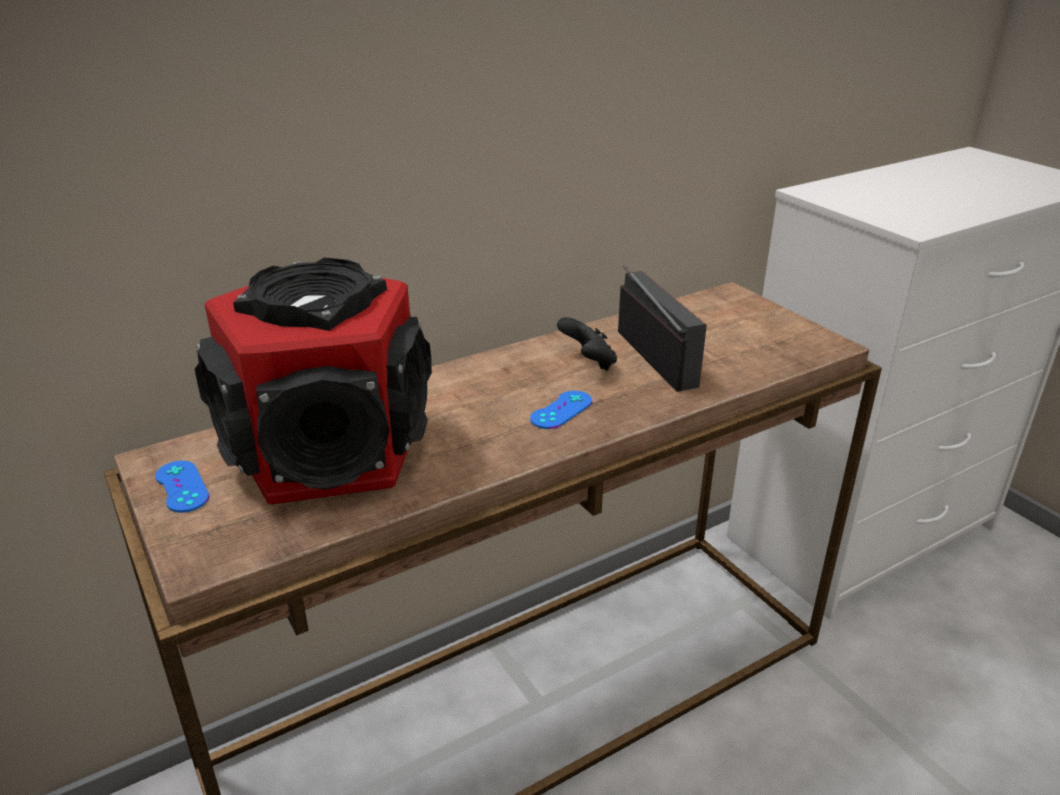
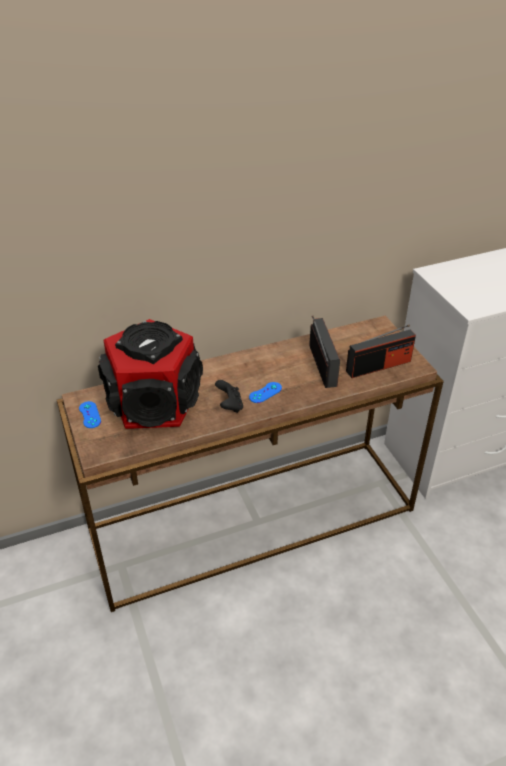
camera: 10 degrees right, 10 degrees up
black game controller [557,317,617,371] -> black game controller moved to [215,380,243,413]
none -> radio [346,325,416,378]

